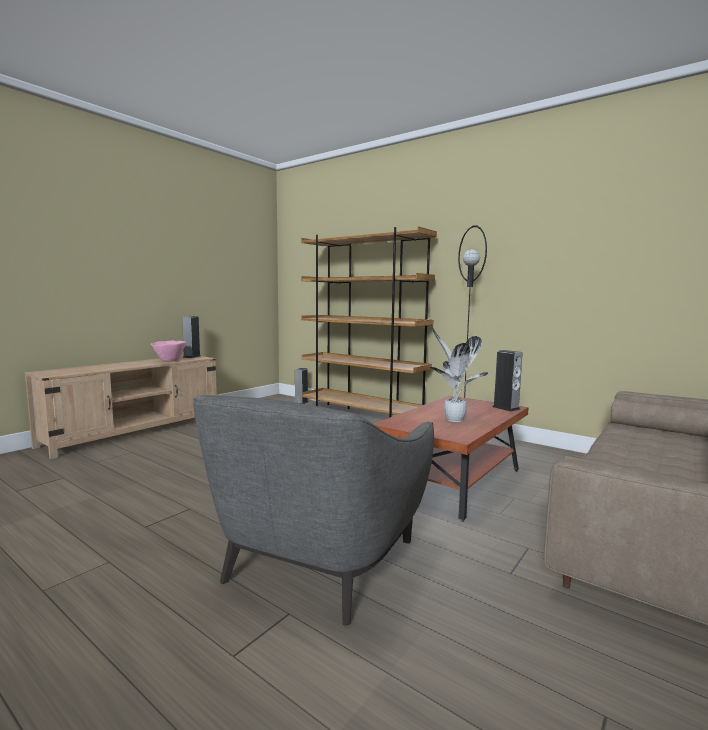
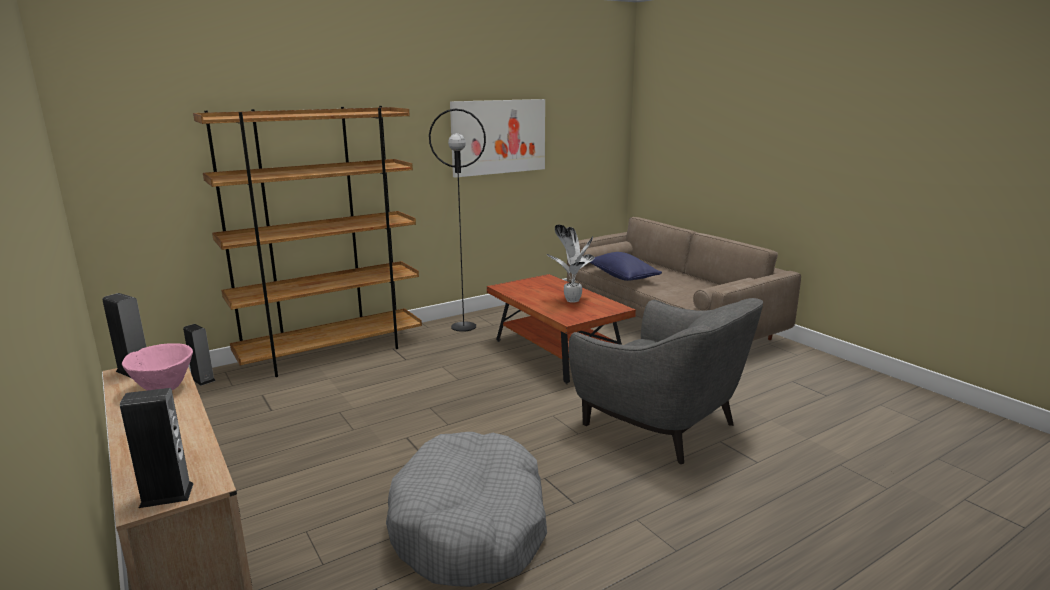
camera: 70 degrees left, 10 degrees up
speaker [492,350,522,412] -> speaker moved to [120,388,194,508]
none -> grey dog bed [386,432,547,587]
none -> picture [450,99,545,178]
none -> blue pillow [589,252,662,281]

